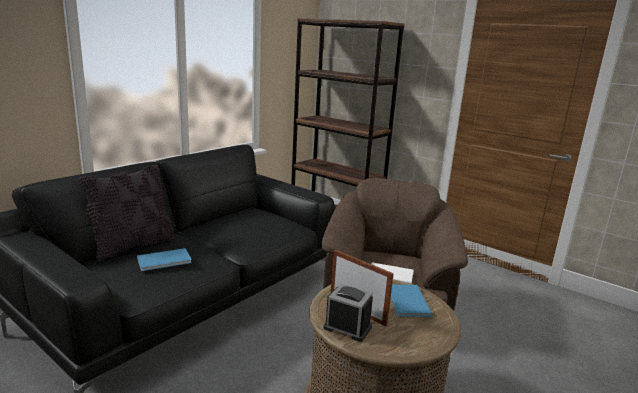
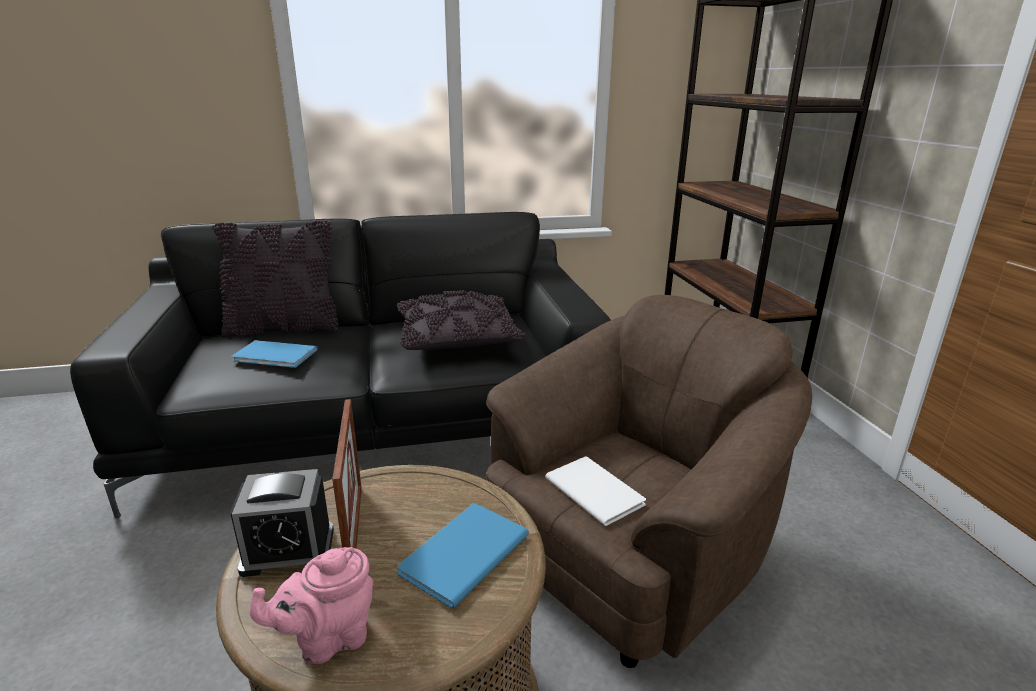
camera: 40 degrees right, 5 degrees up
alarm clock [324,284,373,342] -> alarm clock turned 105 degrees clockwise [230,469,334,577]
none -> pink teapot [250,547,374,664]
none -> black pillow [397,290,526,350]

